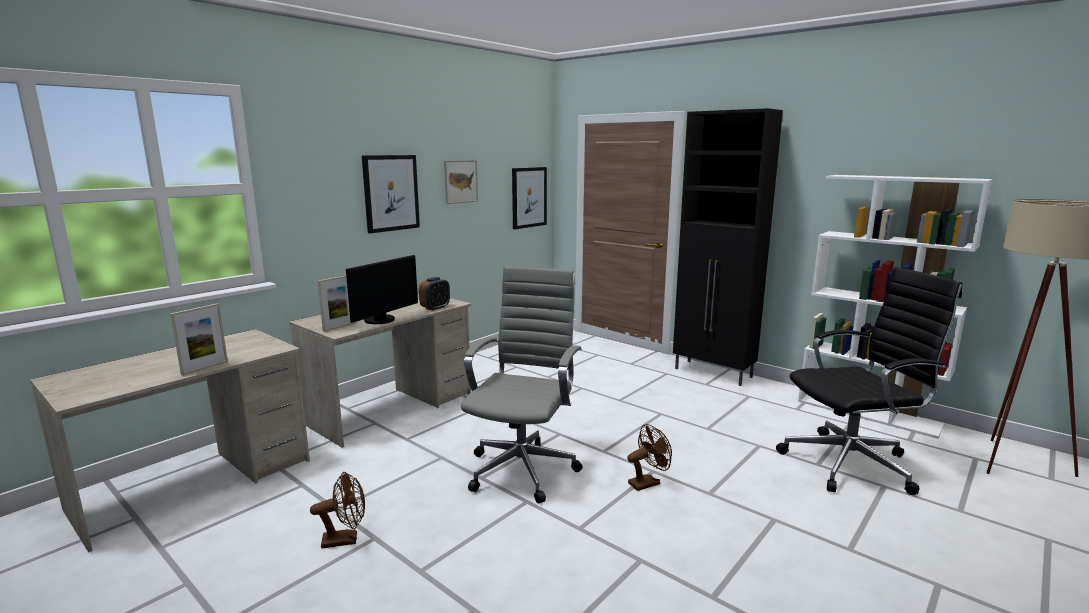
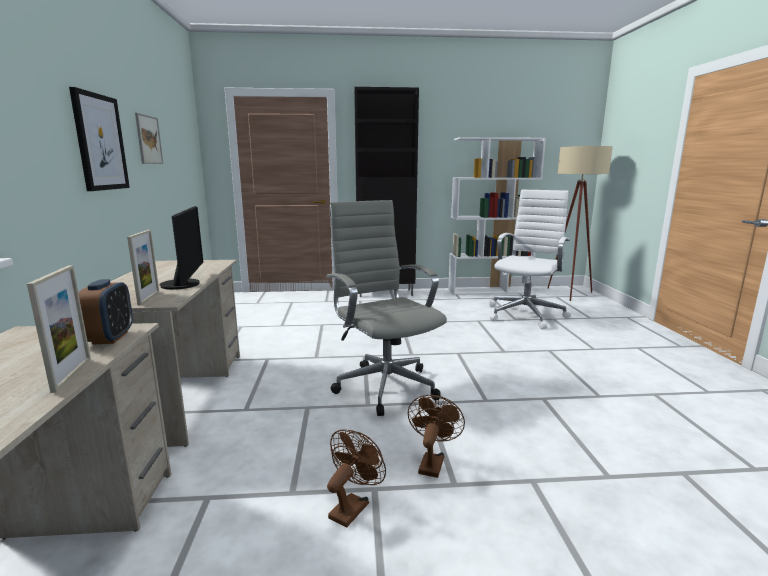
camera: 45 degrees left, 0 degrees up
alarm clock [419,277,450,311] -> alarm clock moved to [78,279,133,345]
picture [512,167,547,229] -> none
brown fan [627,424,672,491] -> brown fan moved to [408,395,465,478]
black office chair [776,267,963,495] -> white office chair [489,190,571,329]

